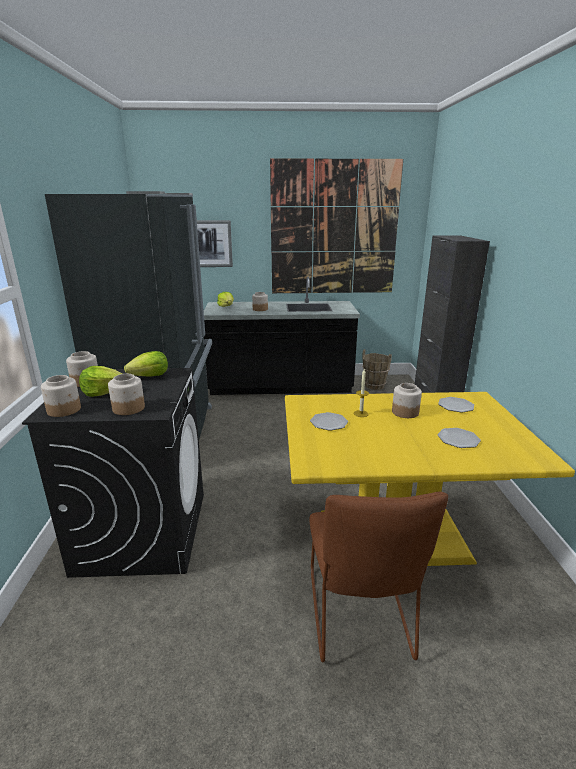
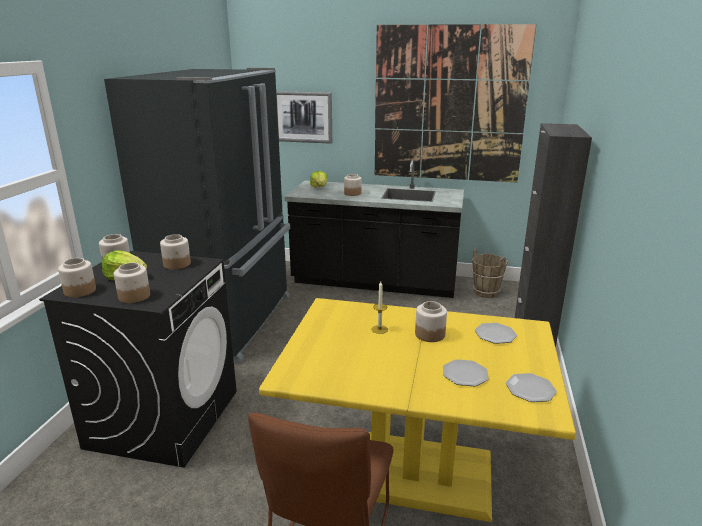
camera: 15 degrees right, 0 degrees up
lettuce [124,351,168,377] -> jar [160,234,191,269]
plate [310,412,348,431] -> plate moved to [506,373,557,402]

